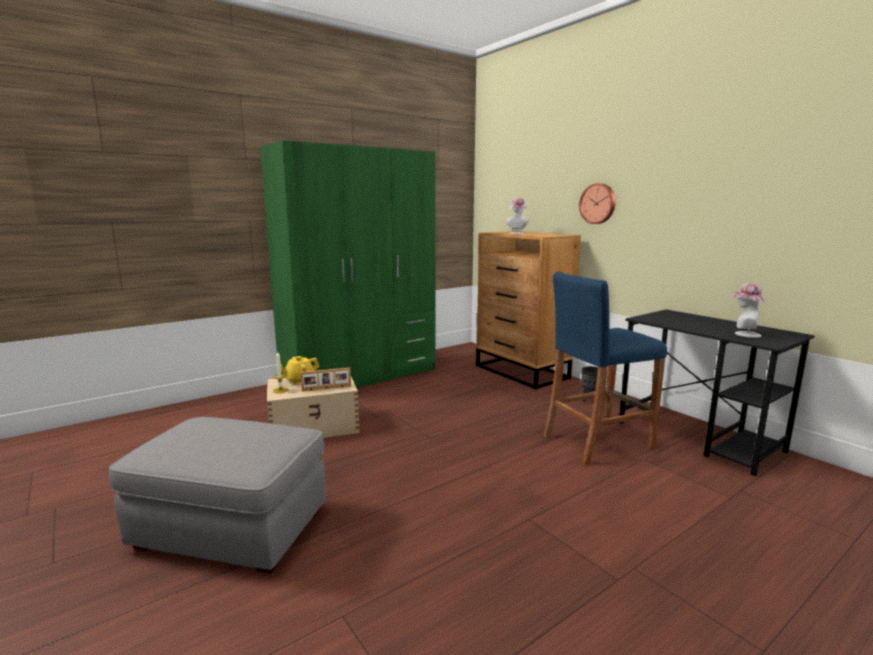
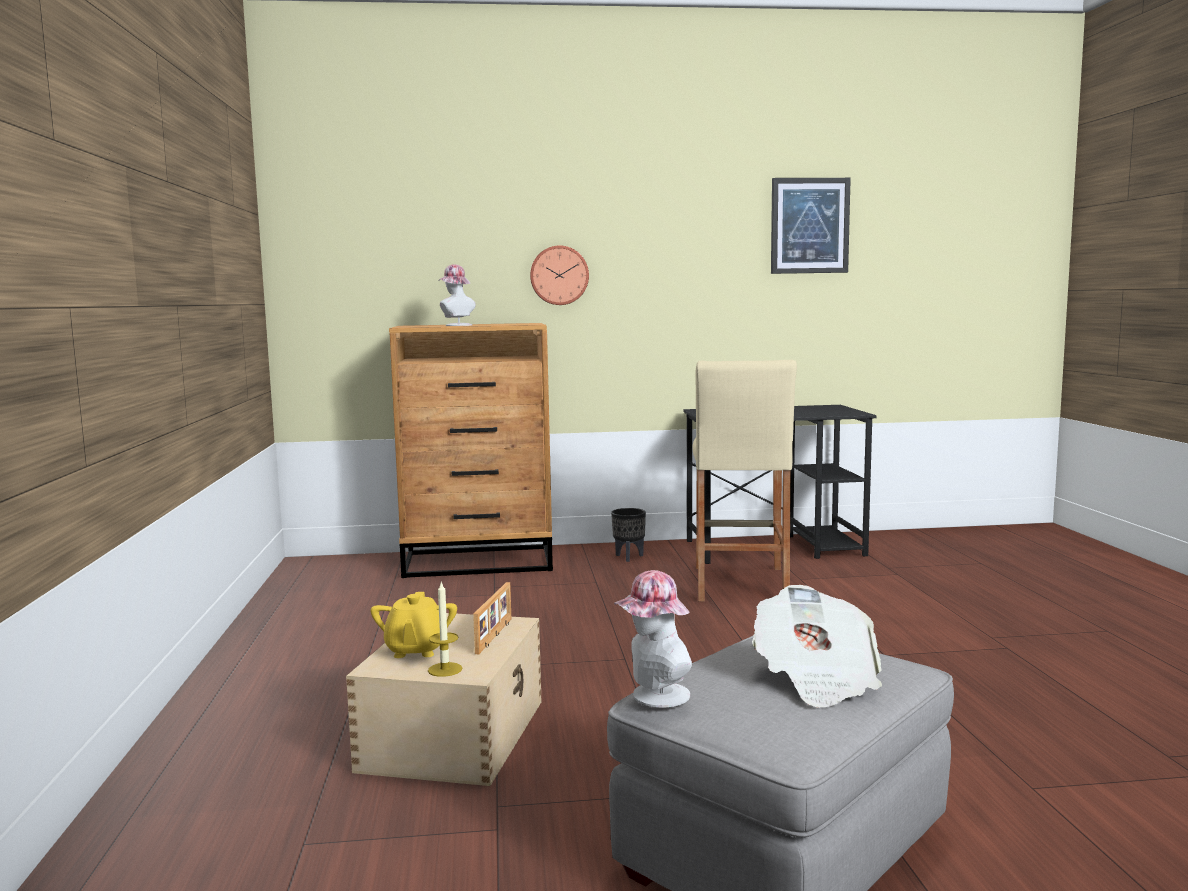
camera: 60 degrees left, 5 degrees down
green wardrobe [260,140,436,388] -> none
blue stool [543,272,667,465] -> beige stool [692,360,797,601]
hat [731,283,766,338] -> hat moved to [614,570,692,707]
none -> newspaper [752,585,882,708]
none -> picture [771,178,851,274]

